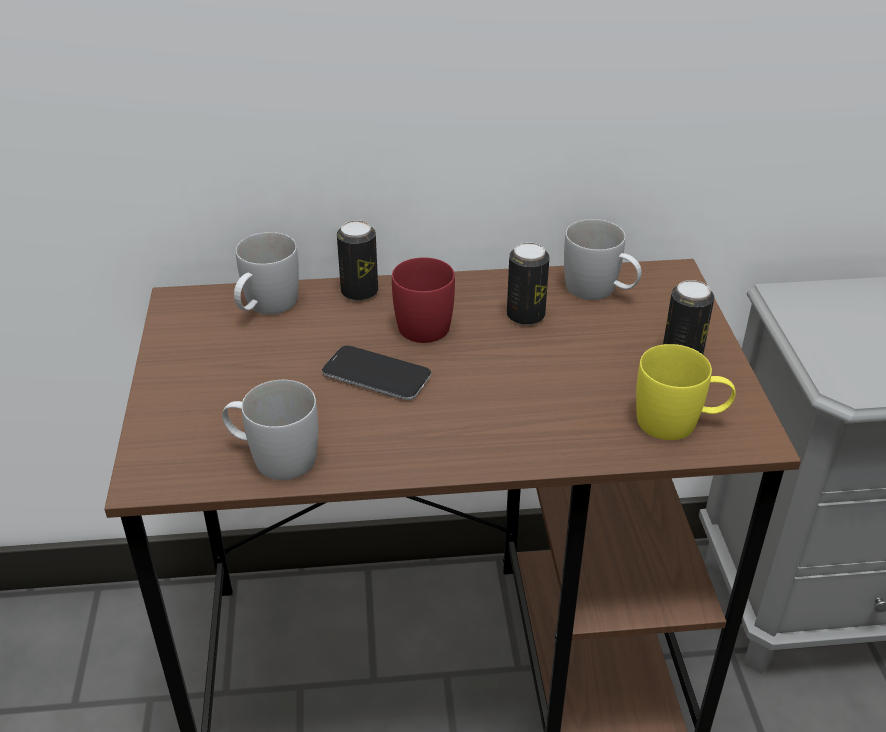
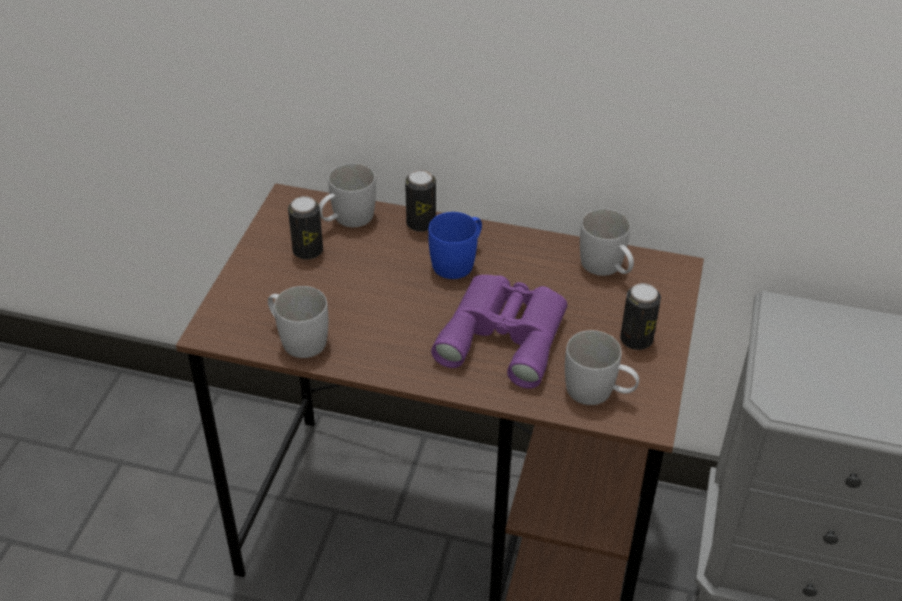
camera: 20 degrees right, 5 degrees up
phone [322,346,431,400] -> none
red mug [392,257,455,343] -> blue mug [428,212,482,279]
can [507,242,550,325] -> can moved to [288,196,323,260]
yellow mug [636,344,736,440] -> white mug [565,330,639,405]
none -> purple binoculars [431,275,567,389]

